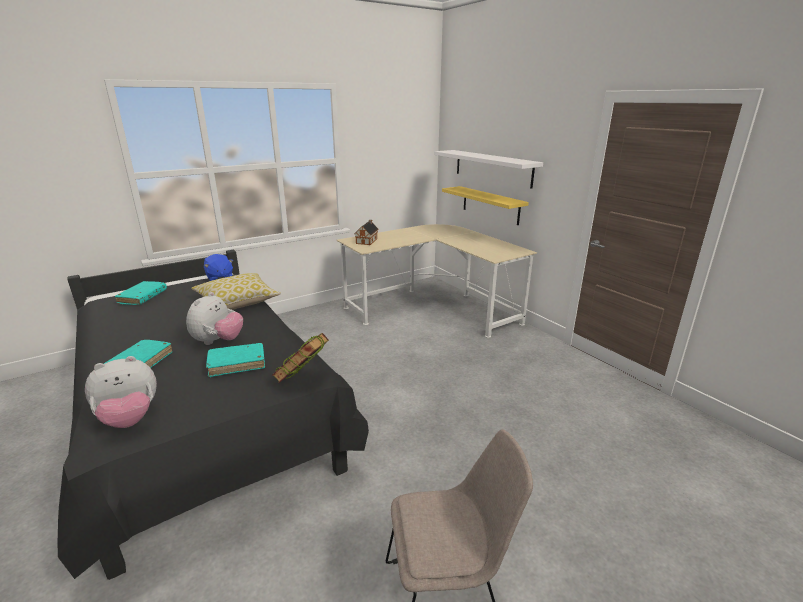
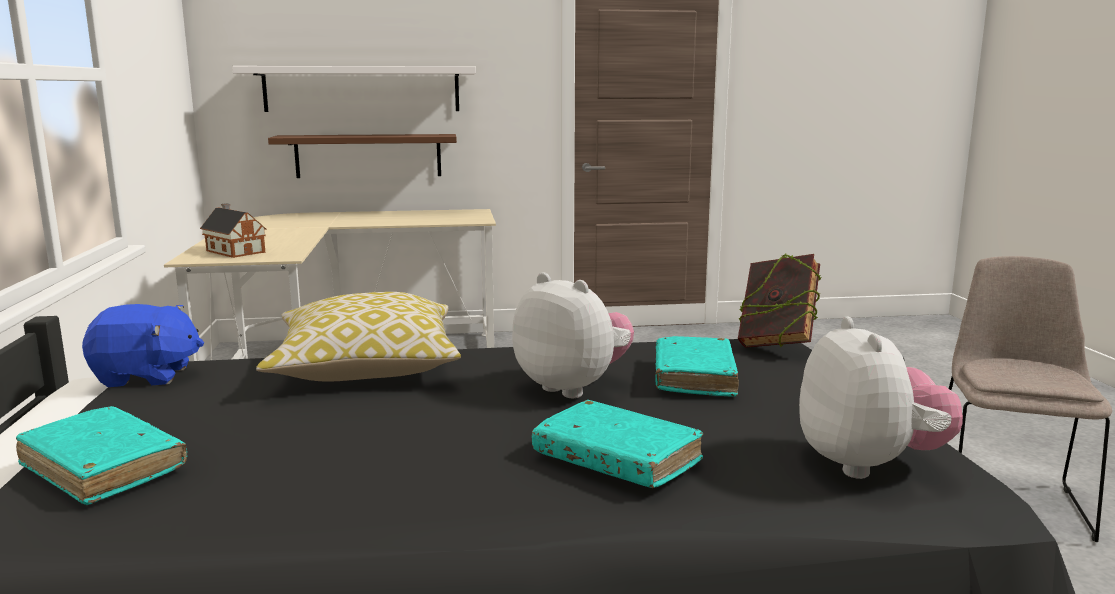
camera: 65 degrees left, 10 degrees down
yellow shelf [442,186,529,225] -> brown shelf [268,134,457,178]

